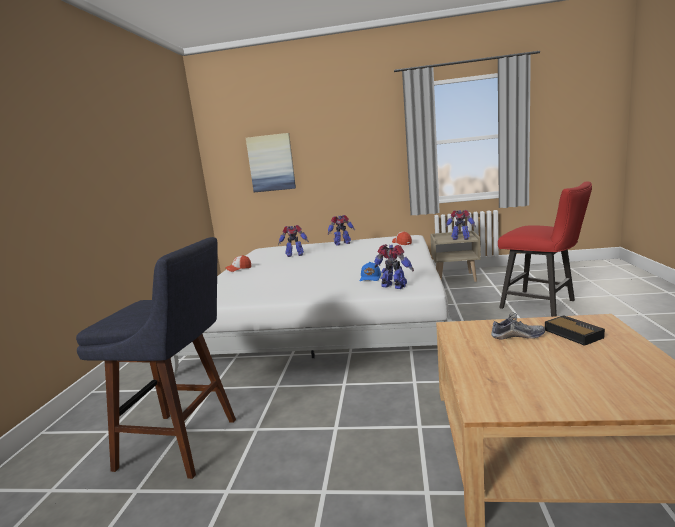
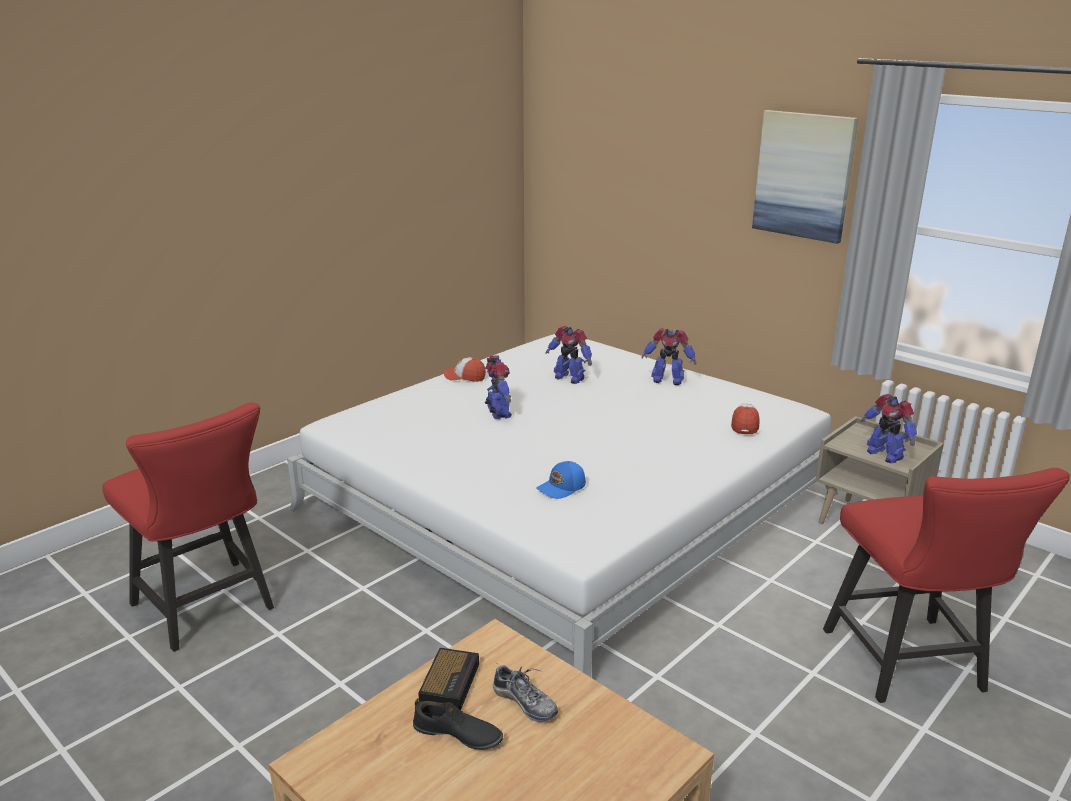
camera: 35 degrees right, 10 degrees up
blue stool [76,237,236,479] -> red chair [102,402,274,652]
picture [246,133,296,192] -> picture moved to [752,110,858,244]
toy robot [374,244,414,289] -> toy robot moved to [485,356,512,419]
alarm clock [545,315,605,346] -> alarm clock moved to [418,648,479,710]
none -> black shoe [413,698,503,750]

